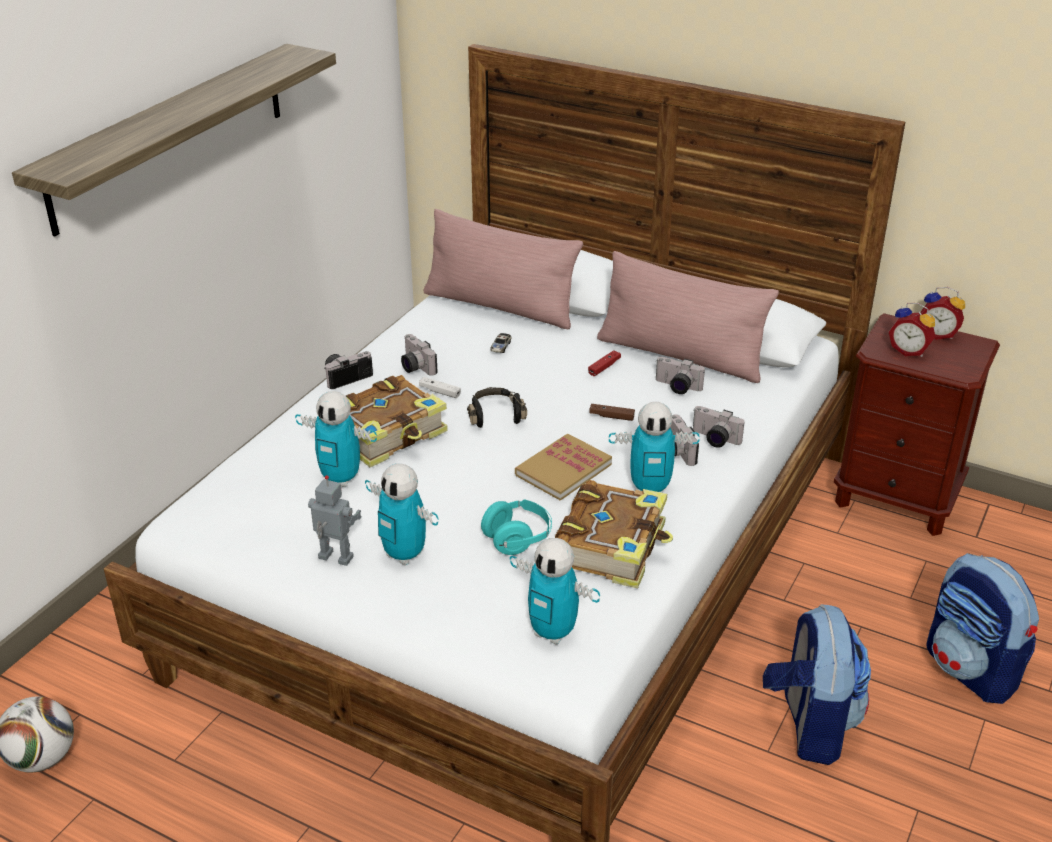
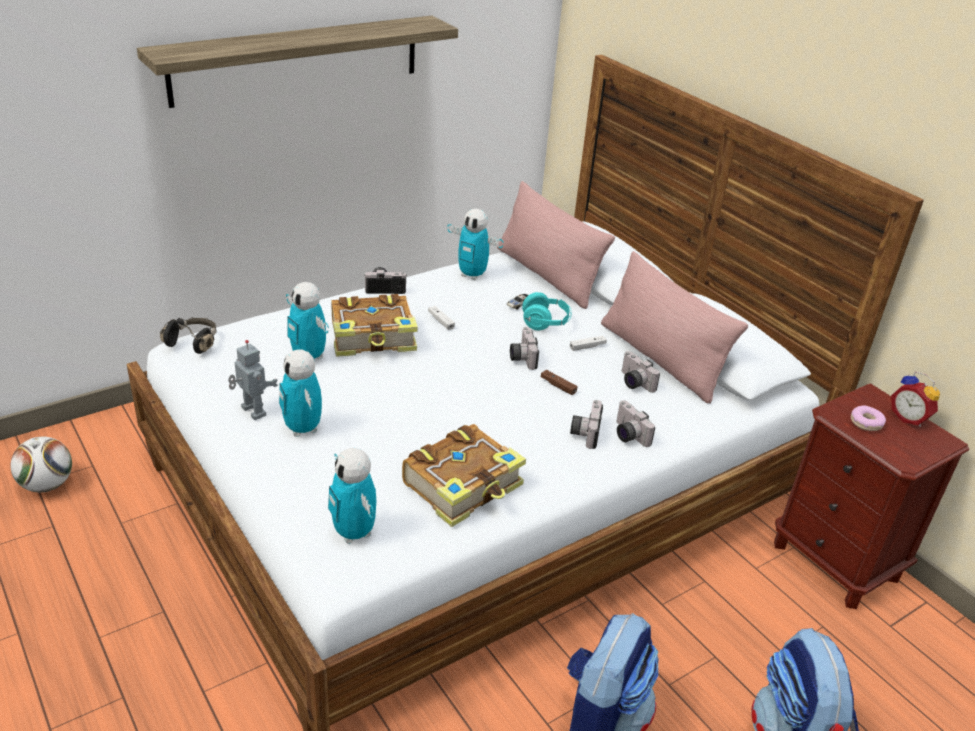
camera: 25 degrees right, 0 degrees up
camera [401,334,438,376] -> camera moved to [510,327,539,370]
black headphones [467,387,527,428] -> black headphones moved to [160,317,216,354]
turquoise headphones [481,499,552,555] -> turquoise headphones moved to [522,292,572,330]
book [515,433,612,501] -> none
red game controller [588,350,621,376] -> white game controller [570,336,607,351]
toy robot [609,402,700,493] -> toy robot moved to [447,209,504,280]
alarm clock [889,303,935,357] -> donut [851,406,886,431]

